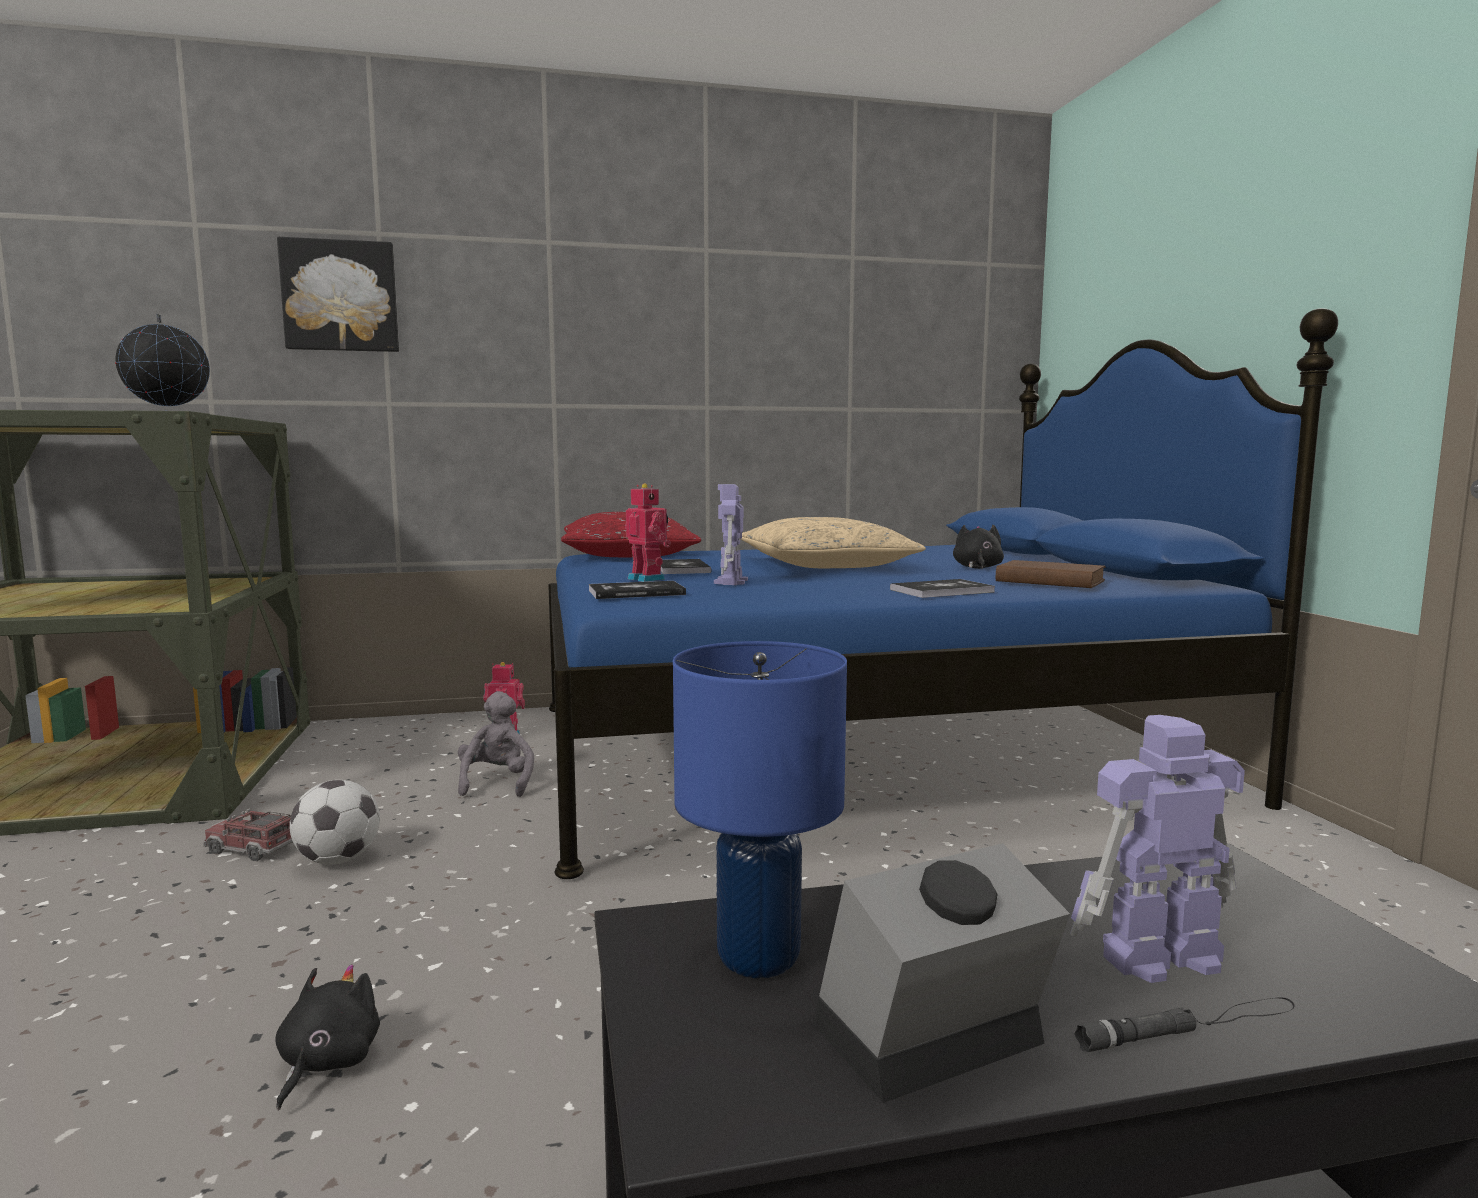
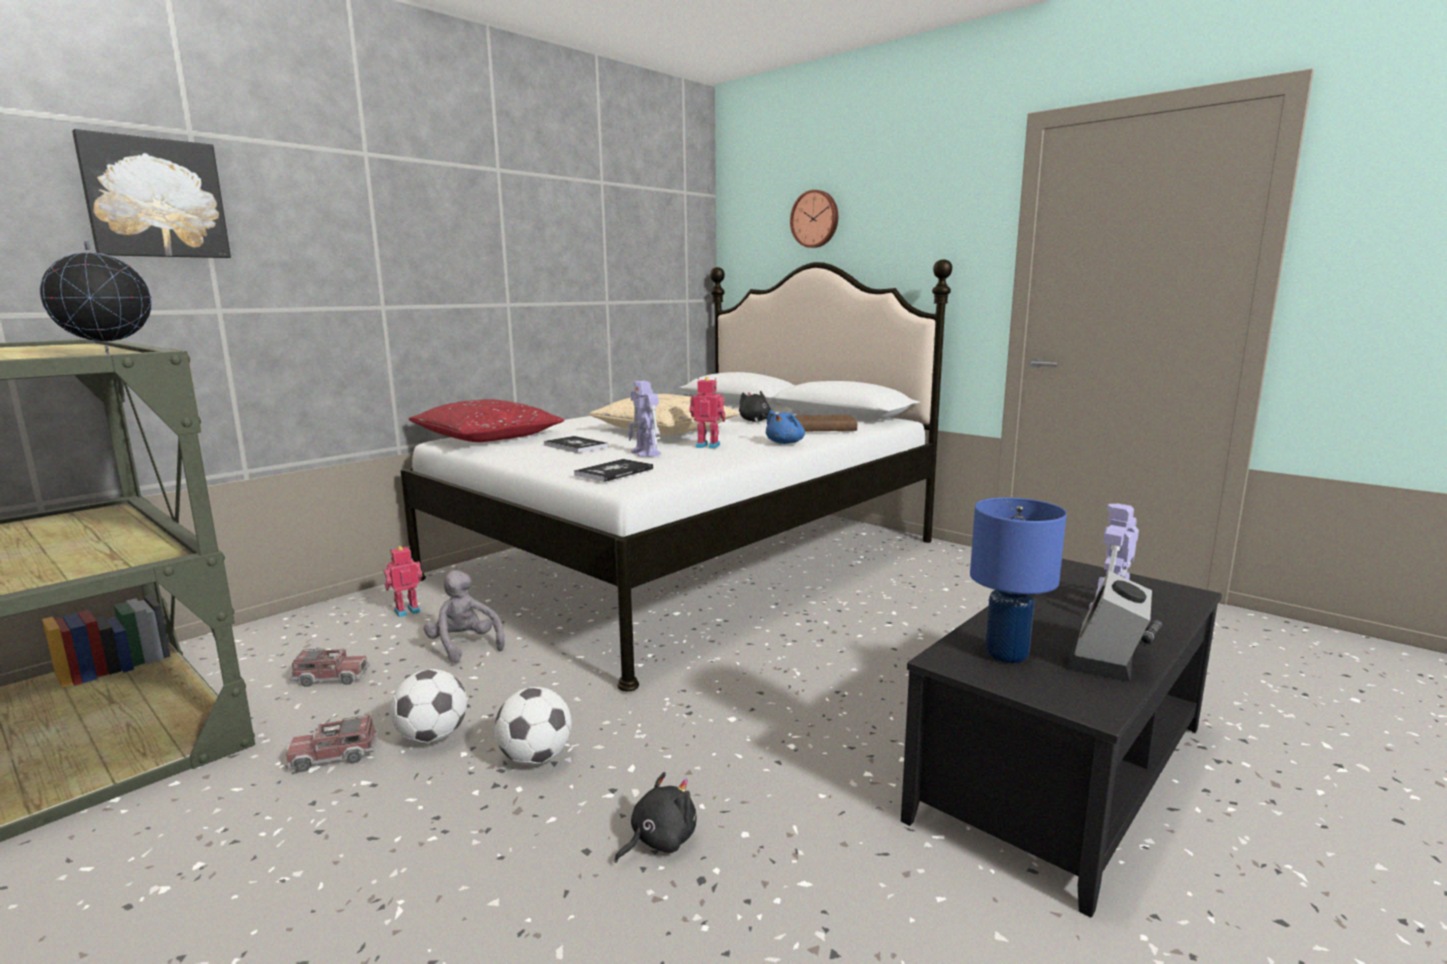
camera: 35 degrees left, 5 degrees up
black plush toy [275,964,380,1110] -> black plush toy turned 75 degrees clockwise [614,772,696,863]
blue bed [548,308,1338,879] -> white bed [400,259,952,692]
toy robot [625,483,671,582] -> toy robot moved to [689,377,725,449]
book [890,579,995,598] -> blue plush toy [766,410,805,444]
none -> toy truck [289,648,370,687]
none -> football [494,687,572,765]
none -> wall clock [790,190,838,248]

